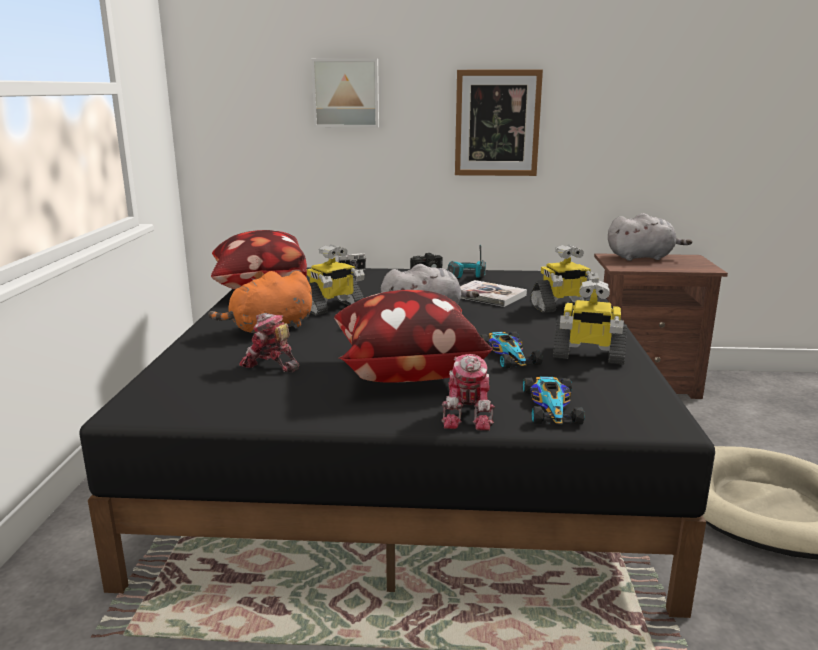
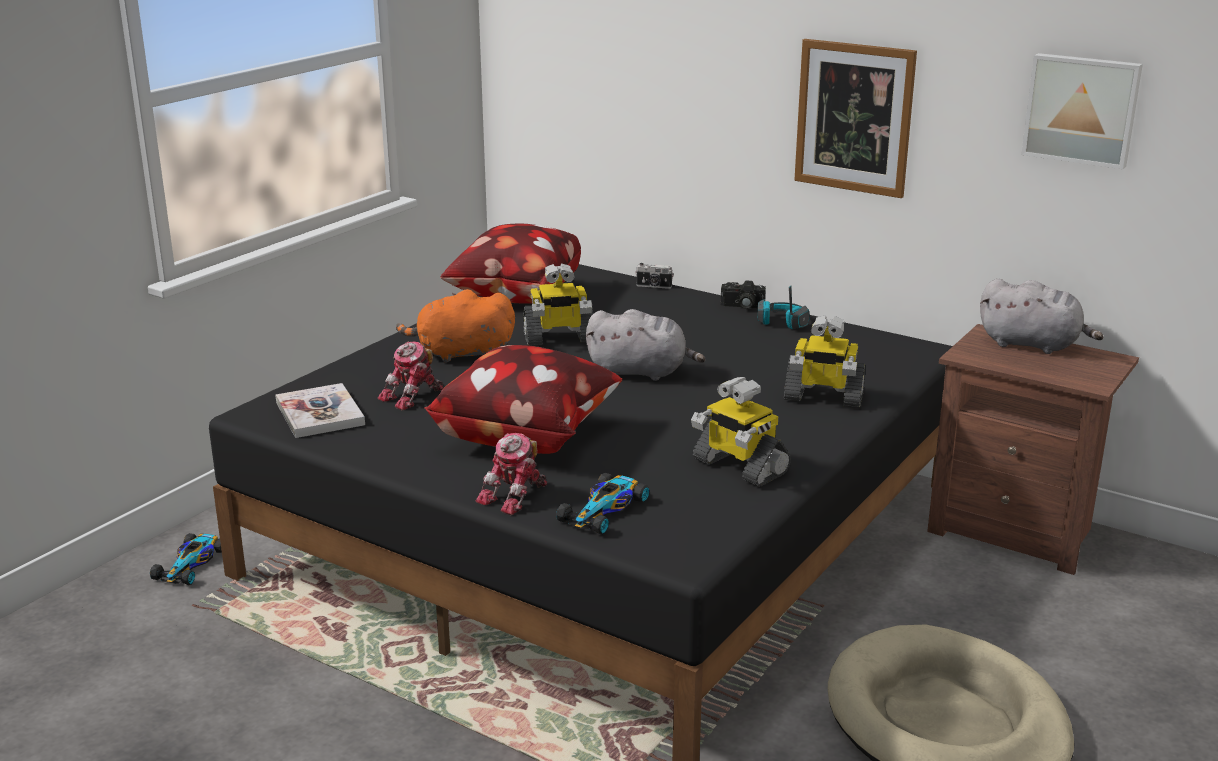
camera: 30 degrees right, 5 degrees up
toy robot [239,313,299,373] -> toy robot turned 105 degrees counterclockwise [378,342,443,411]
picture [311,59,379,128] -> picture moved to [1021,53,1143,169]
book [460,280,527,307] -> book moved to [275,383,365,438]
toy car [480,331,543,369] -> toy car moved to [150,533,222,585]

